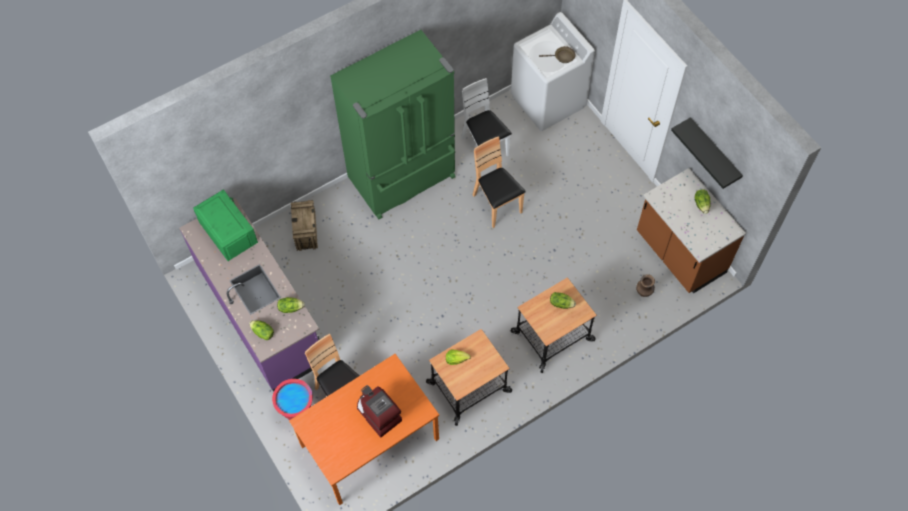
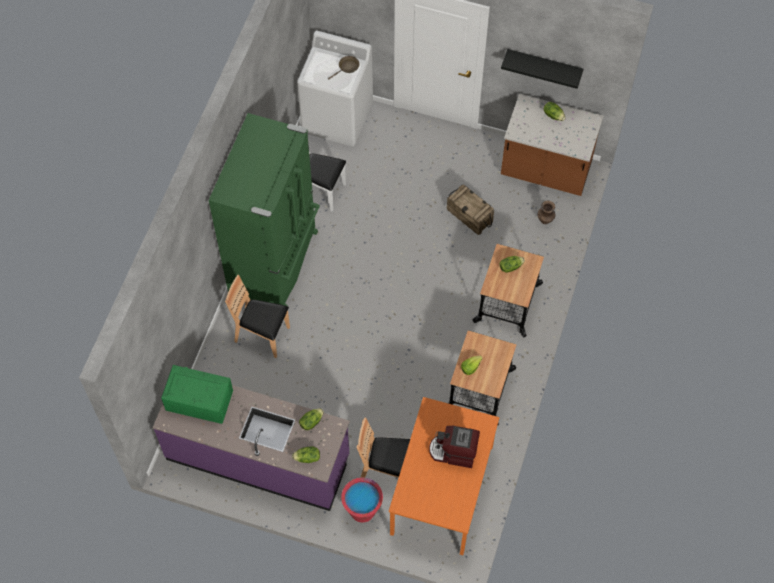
camera: 40 degrees left, 0 degrees up
crate [291,200,318,251] -> crate moved to [447,184,494,235]
brown chair [473,136,526,228] -> brown chair moved to [225,275,290,358]

